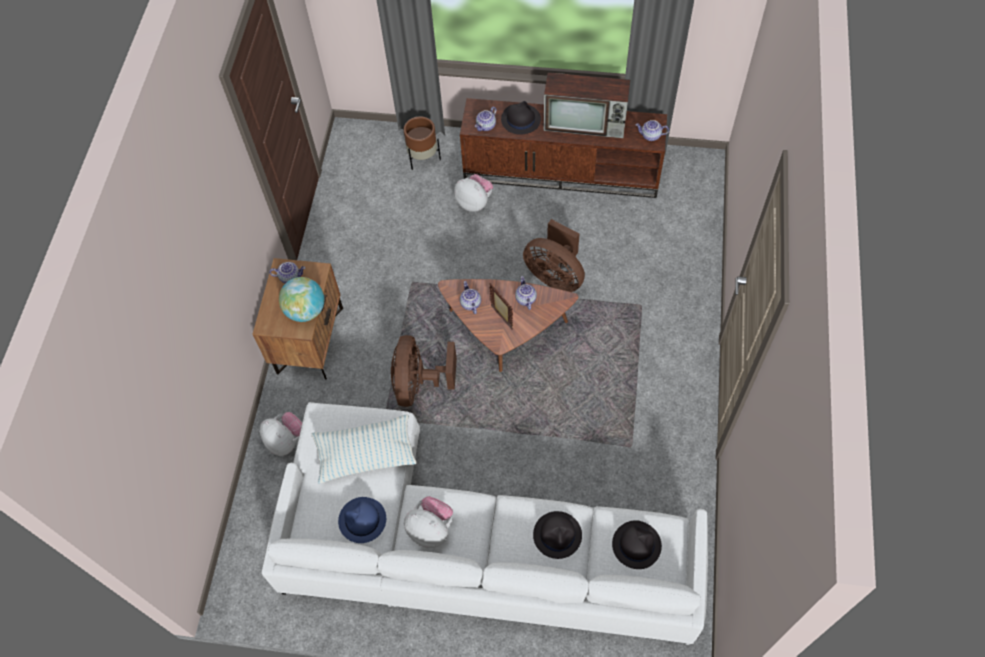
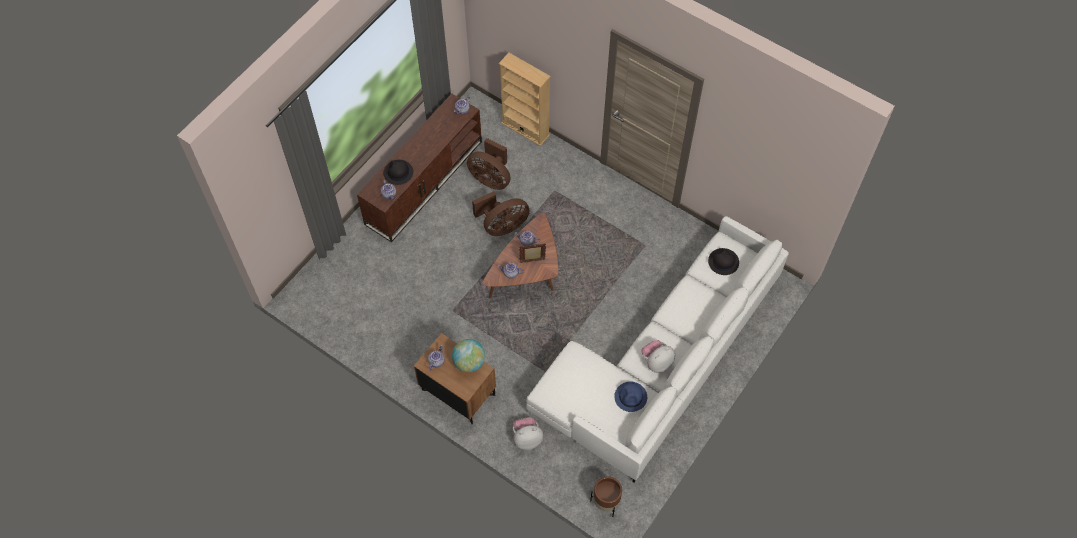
camera: 65 degrees left, 0 degrees up
pillow [311,414,416,484] -> none
brown fan [391,335,457,407] -> brown fan moved to [467,138,511,190]
brown planter [404,116,441,170] -> brown planter moved to [590,476,622,517]
plush toy [454,174,493,212] -> none
black hat [533,511,582,559] -> none
television [543,72,630,138] -> none
none -> beige bookcase [499,53,551,146]

